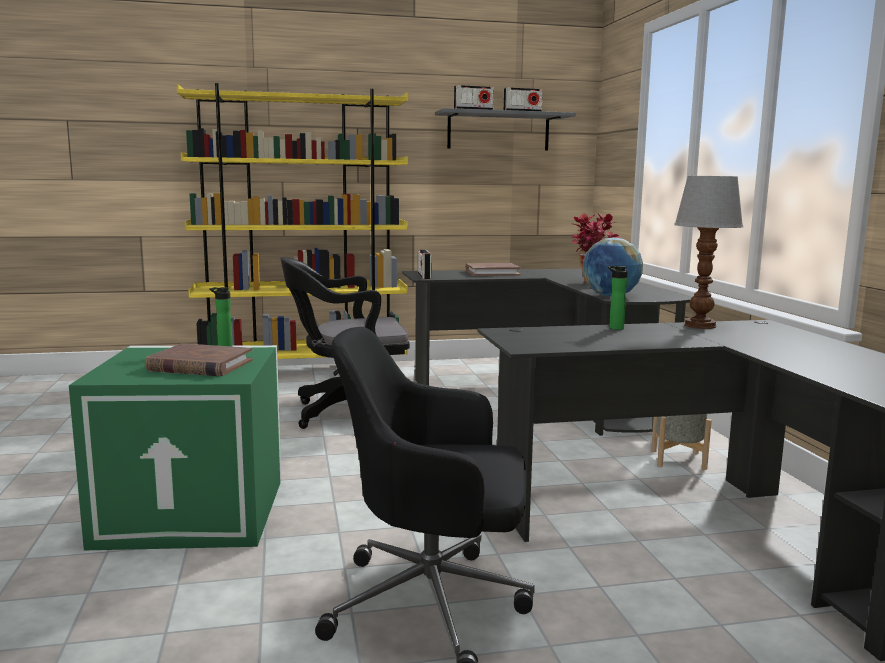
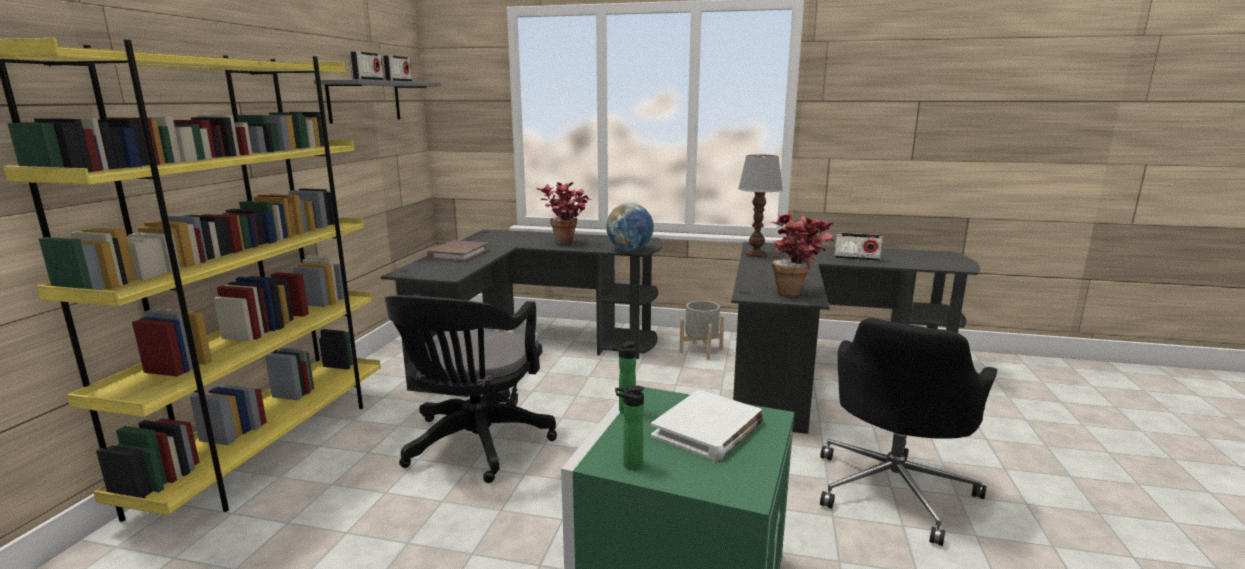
camera: 65 degrees left, 5 degrees up
brown book [145,343,253,376] -> white book [651,390,764,461]
radio [418,249,432,279] -> radio moved to [834,232,883,261]
bottle [608,266,628,330] -> bottle moved to [615,386,644,470]
none -> potted plant [770,212,834,297]

